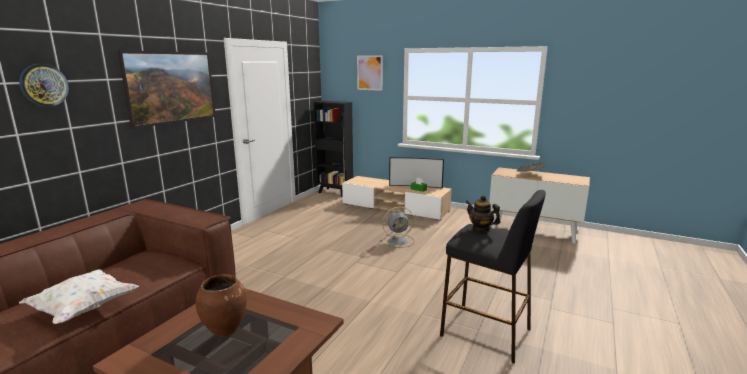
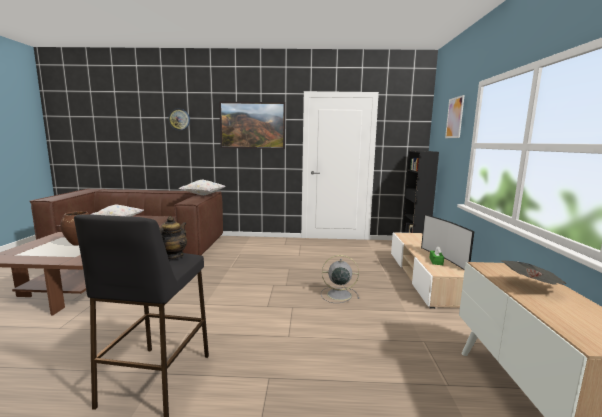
camera: 65 degrees right, 5 degrees down
grey fan [380,207,414,248] -> grey fan turned 135 degrees clockwise [321,255,359,303]
none -> white pillow [178,179,226,195]

